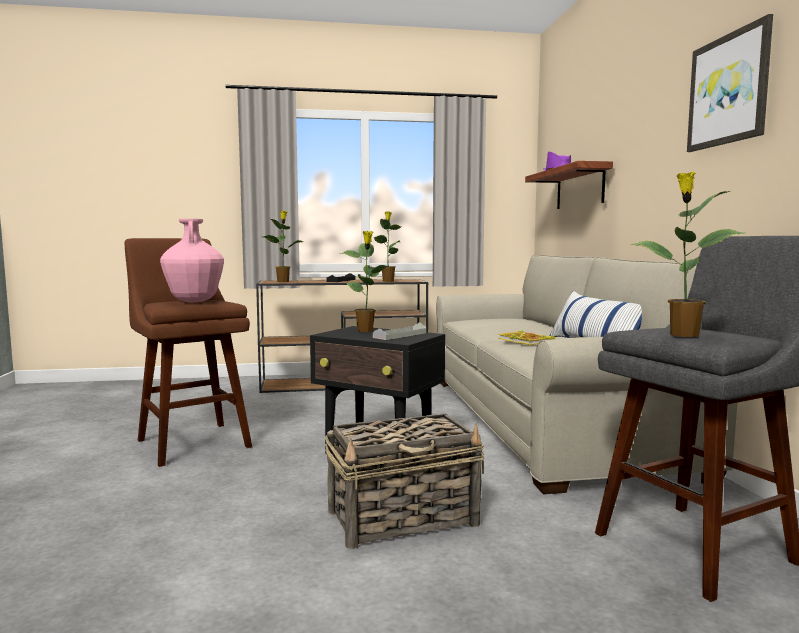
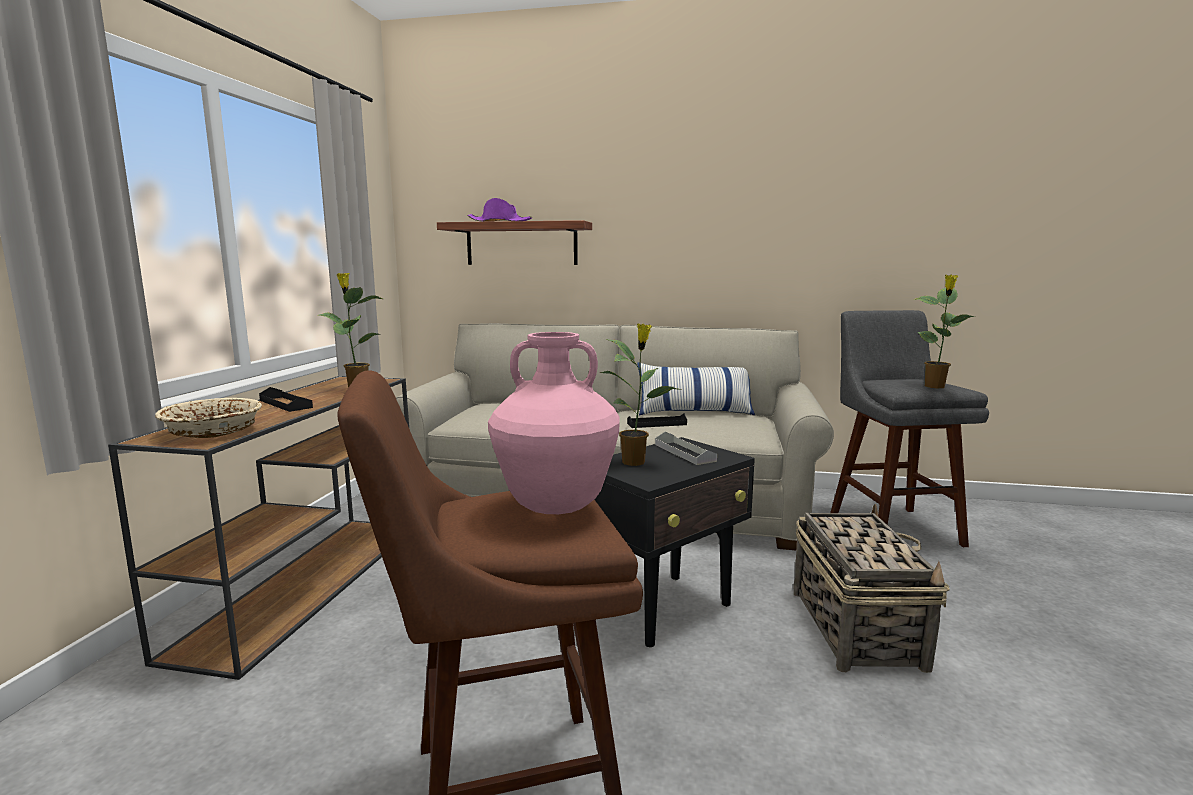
camera: 70 degrees left, 5 degrees up
potted plant [263,211,303,282] -> beige bowl [155,398,262,438]
book [498,330,555,345] -> black tray [627,413,687,428]
picture [687,14,773,152] -> none

